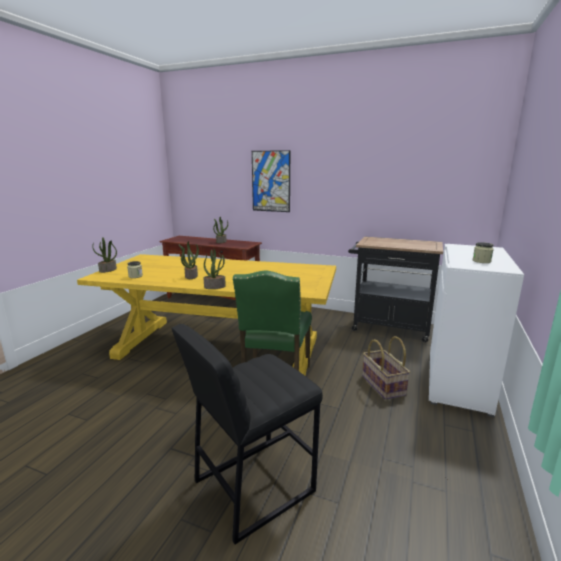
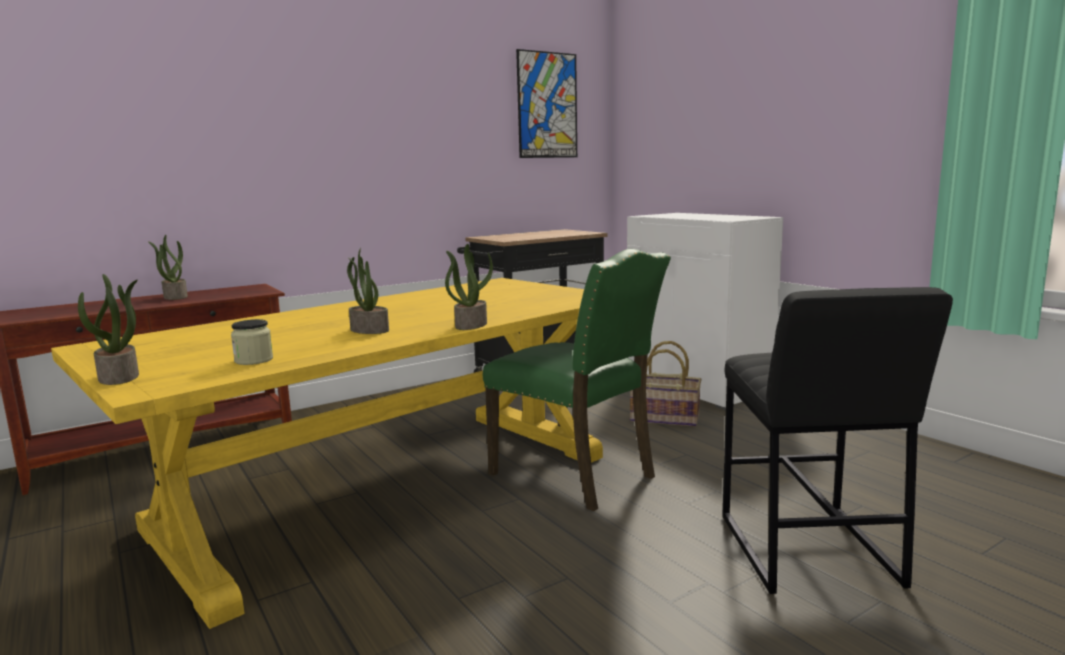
camera: 55 degrees left, 5 degrees down
picture [252,150,290,212] -> picture moved to [516,49,577,158]
jar [473,242,494,263] -> none

